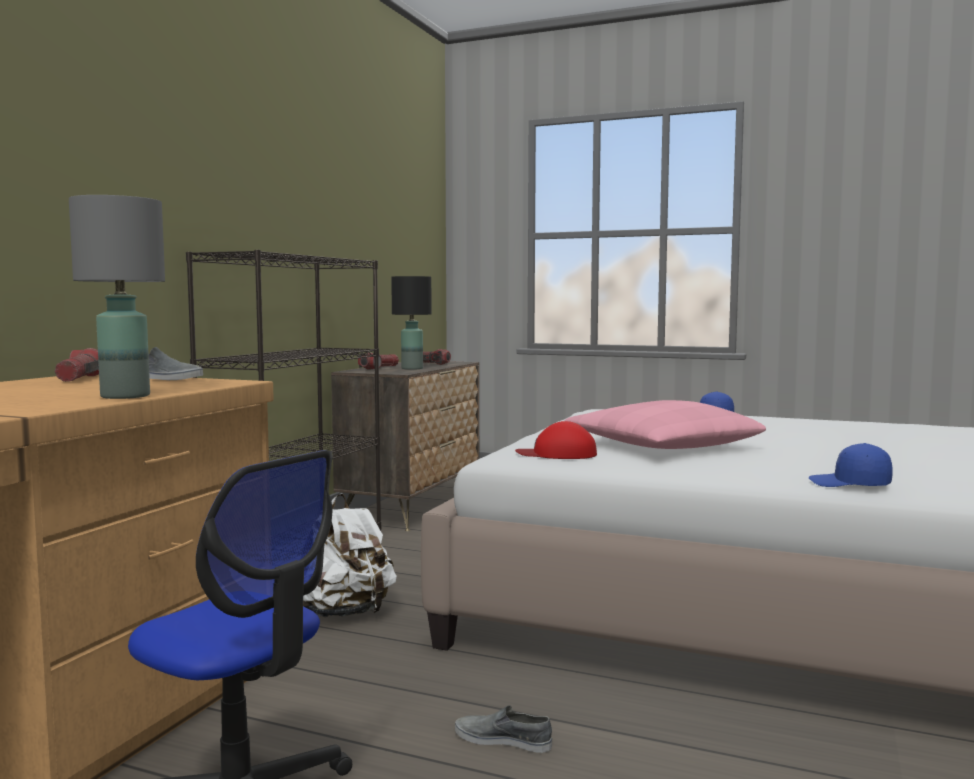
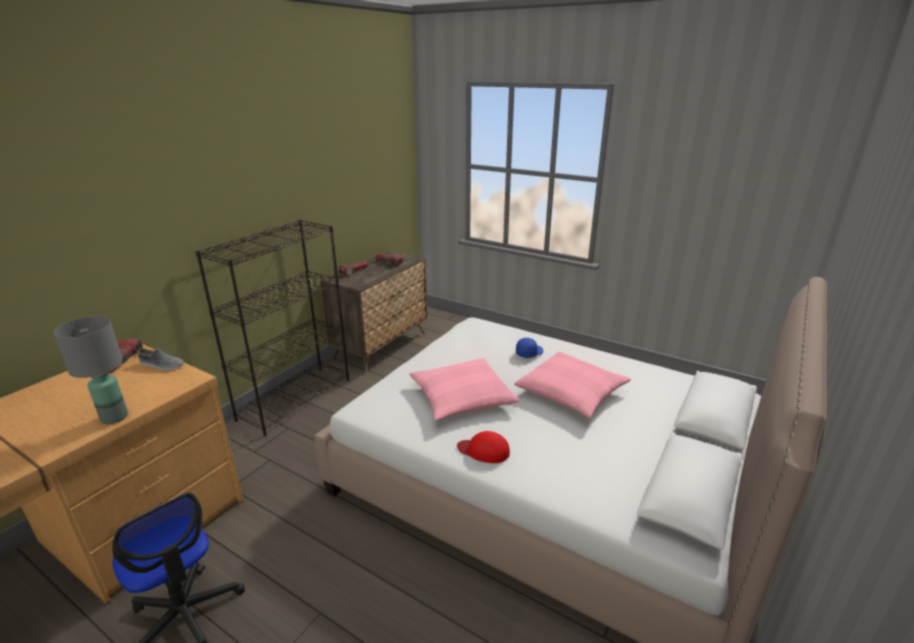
camera: 10 degrees right, 20 degrees up
white backpack [303,493,397,617] -> none
black table lamp [391,276,432,370] -> none
grey shoe [455,705,552,753] -> none
red cap [515,421,597,459] -> red cap moved to [457,431,510,463]
blue cap [809,443,893,487] -> none
none -> pink pillow [514,352,631,418]

